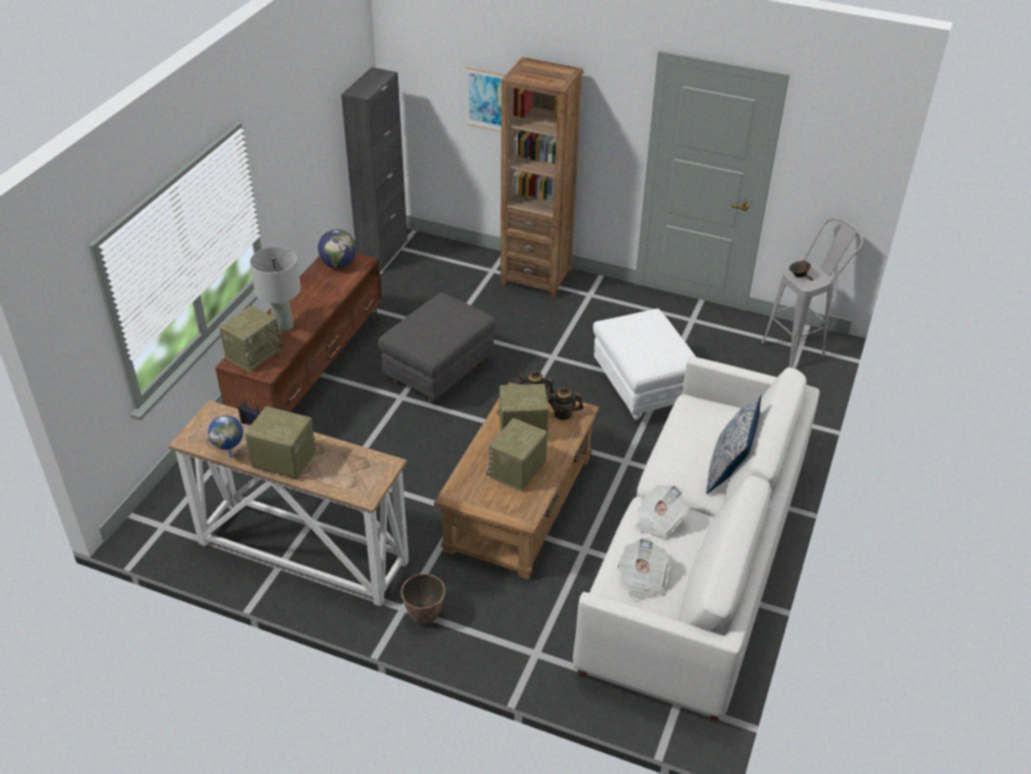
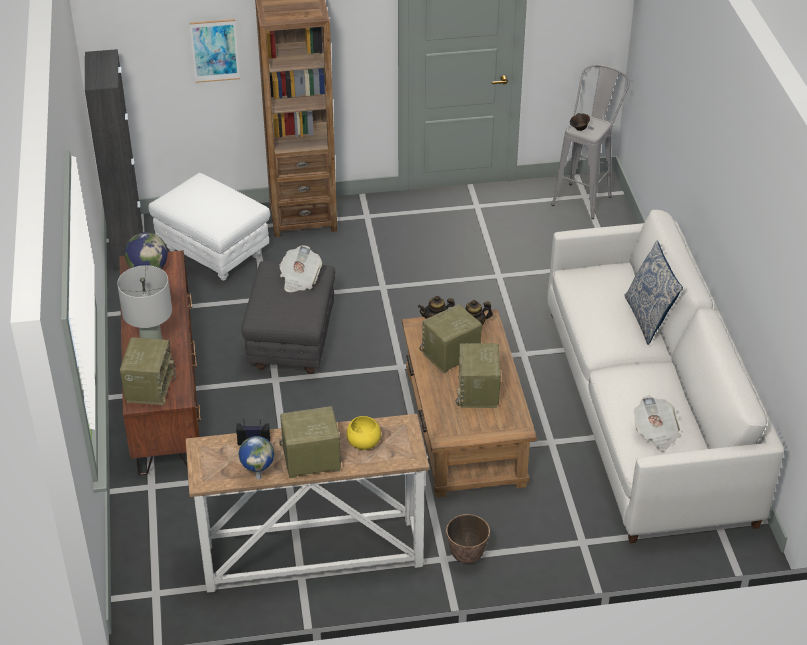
camera: 30 degrees left, 0 degrees up
white ottoman [593,308,696,420] -> white ottoman moved to [148,173,270,281]
newspaper [635,485,689,538] -> newspaper moved to [279,245,322,292]
none -> yellow bowl [347,416,381,450]

